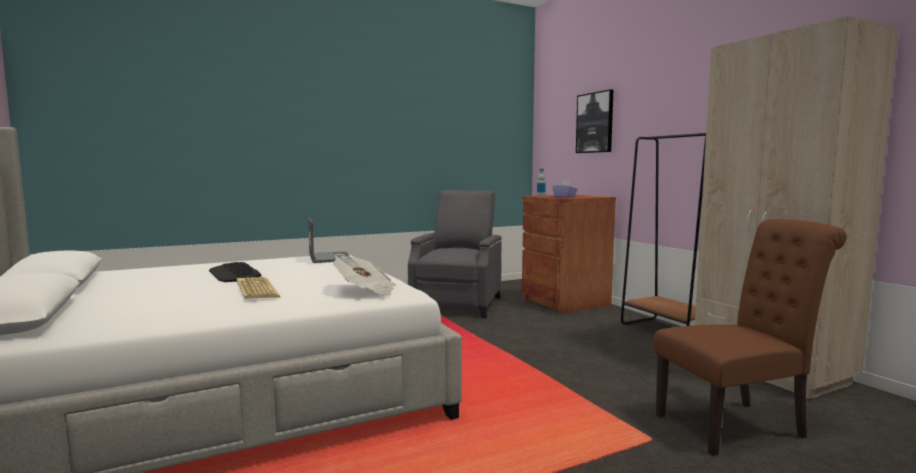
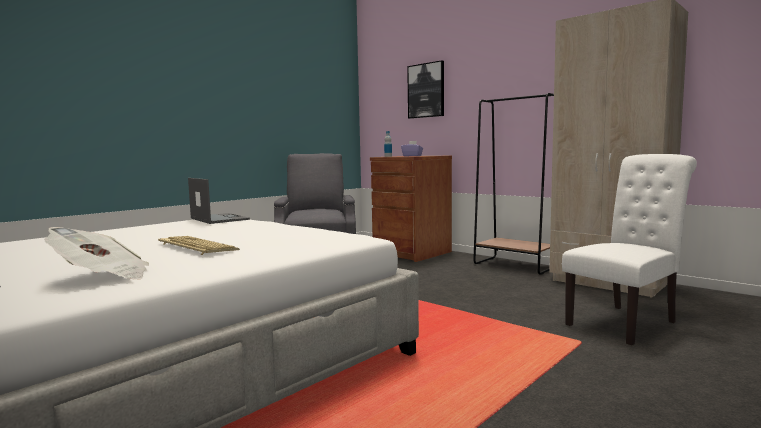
camera: 20 degrees left, 0 degrees up
keyboard [209,262,261,282] -> none
newspaper [333,254,396,296] -> newspaper moved to [44,227,149,280]
brown chair [654,219,847,456] -> white chair [562,154,697,345]

